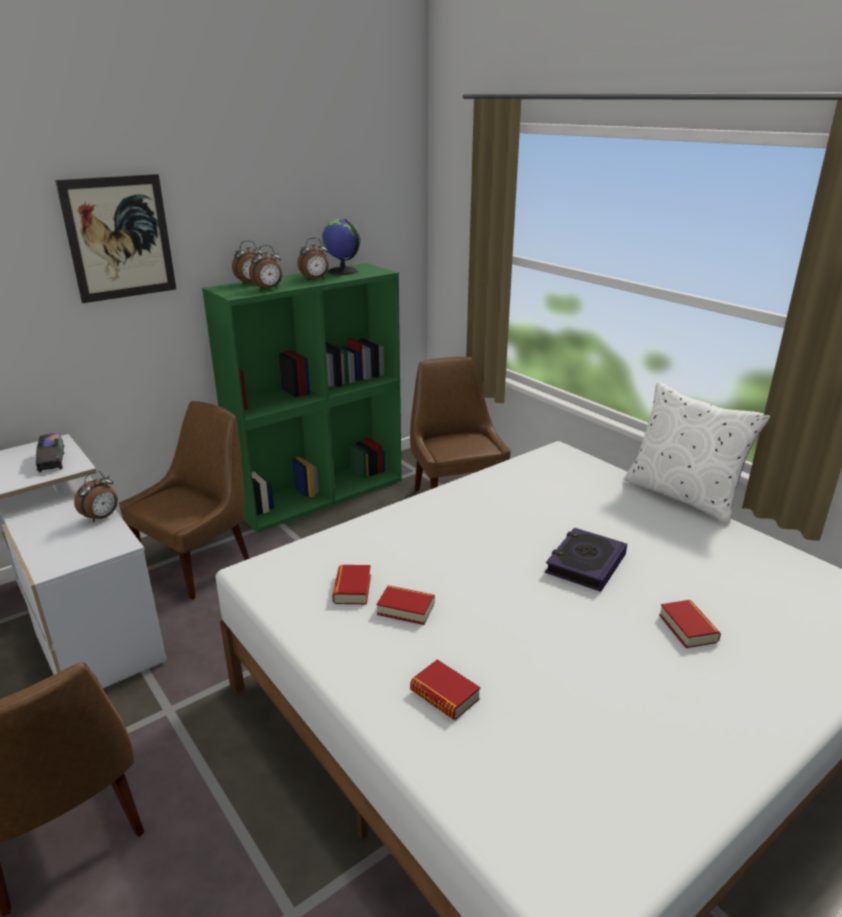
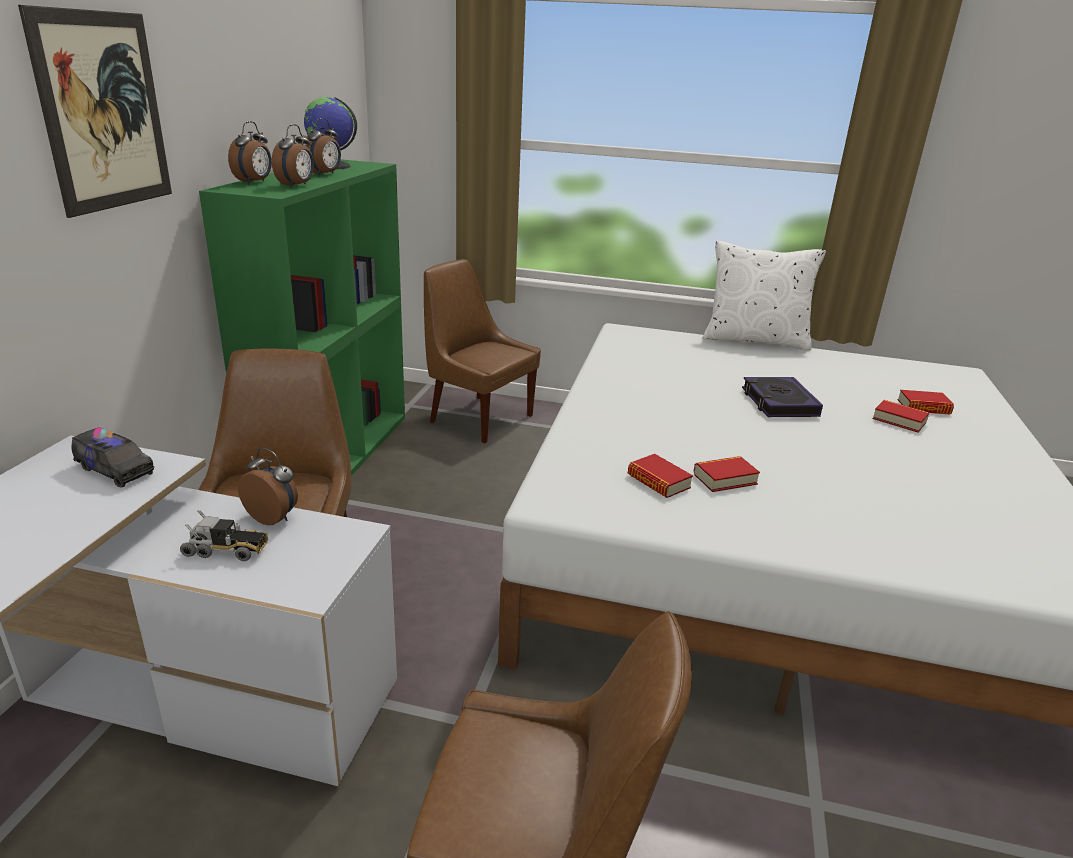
camera: 40 degrees left, 0 degrees up
alarm clock [74,471,118,523] -> alarm clock turned 60 degrees counterclockwise [238,448,298,525]
book [410,659,480,720] -> book moved to [898,390,954,414]
none -> toy truck [180,510,268,561]

